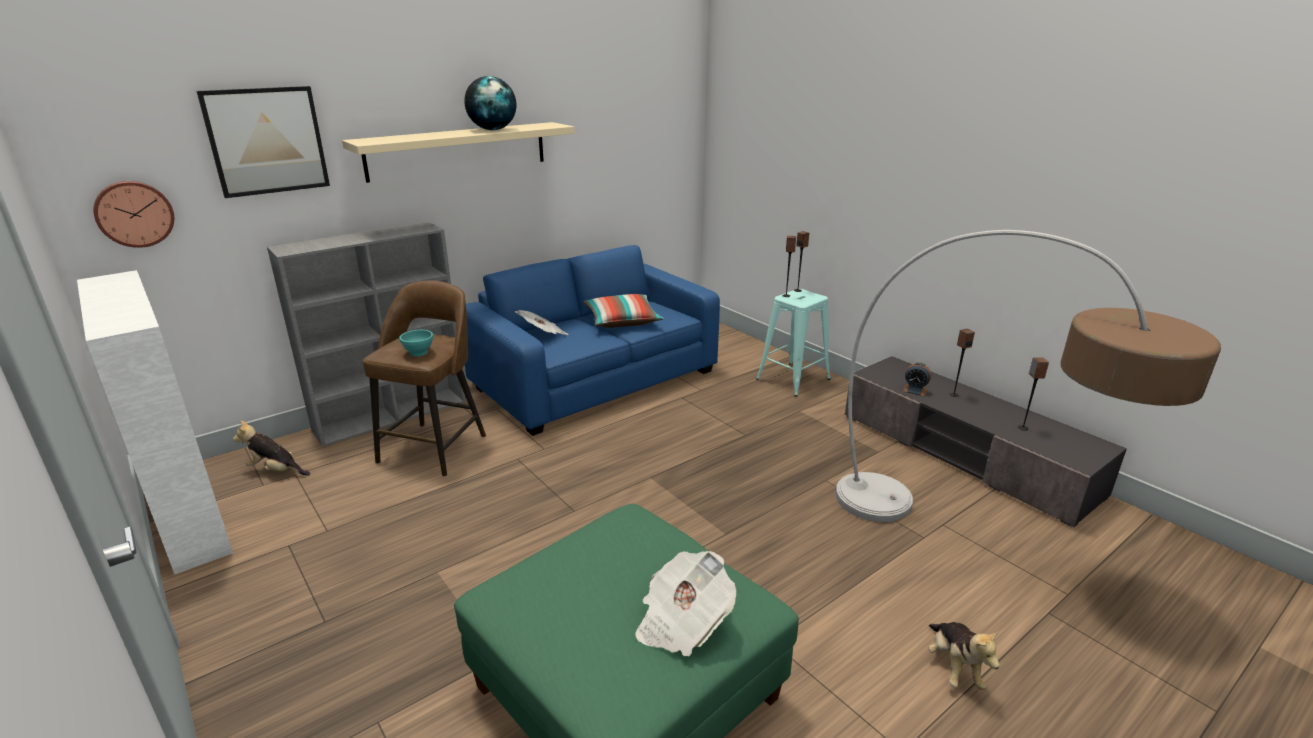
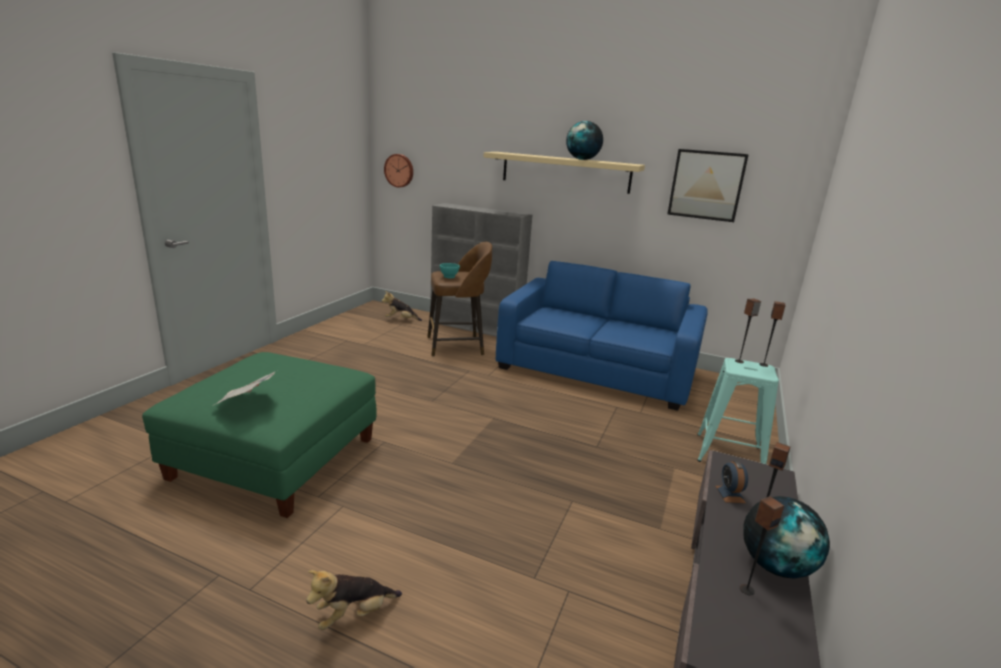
camera: 60 degrees right, 5 degrees down
white bookcase [77,270,233,574] -> none
picture [197,86,330,198] -> picture moved to [667,149,749,222]
plush toy [233,421,310,476] -> plush toy turned 75 degrees counterclockwise [382,291,422,321]
newspaper [514,310,569,335] -> none
pillow [583,294,664,328] -> none
floor lamp [836,230,1221,522] -> none
none -> globe [743,496,830,579]

